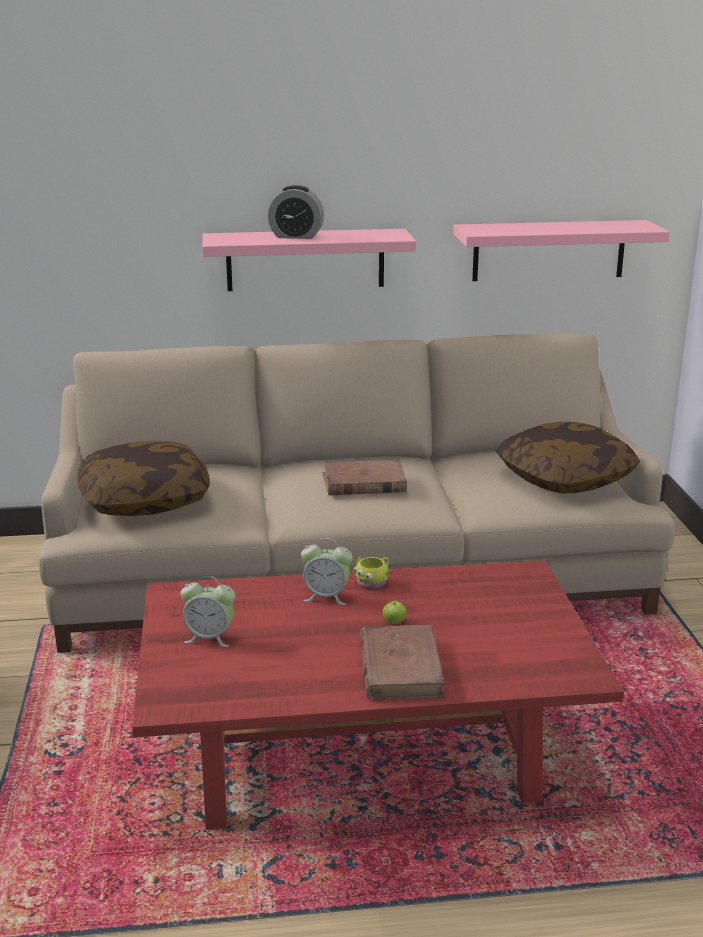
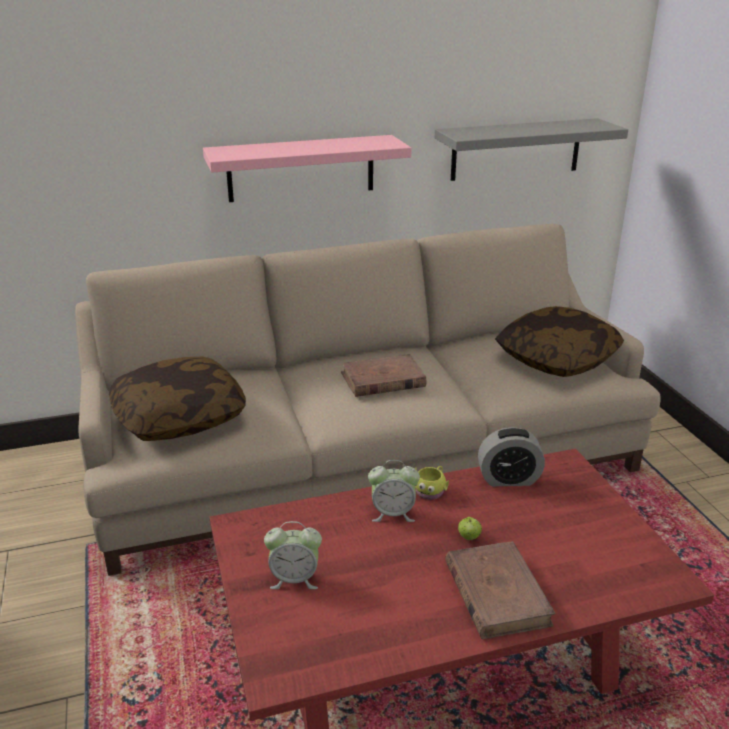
camera: 10 degrees left, 5 degrees up
alarm clock [268,185,324,239] -> alarm clock moved to [478,427,545,486]
pink shelf [453,220,670,281] -> grey shelf [435,118,628,181]

